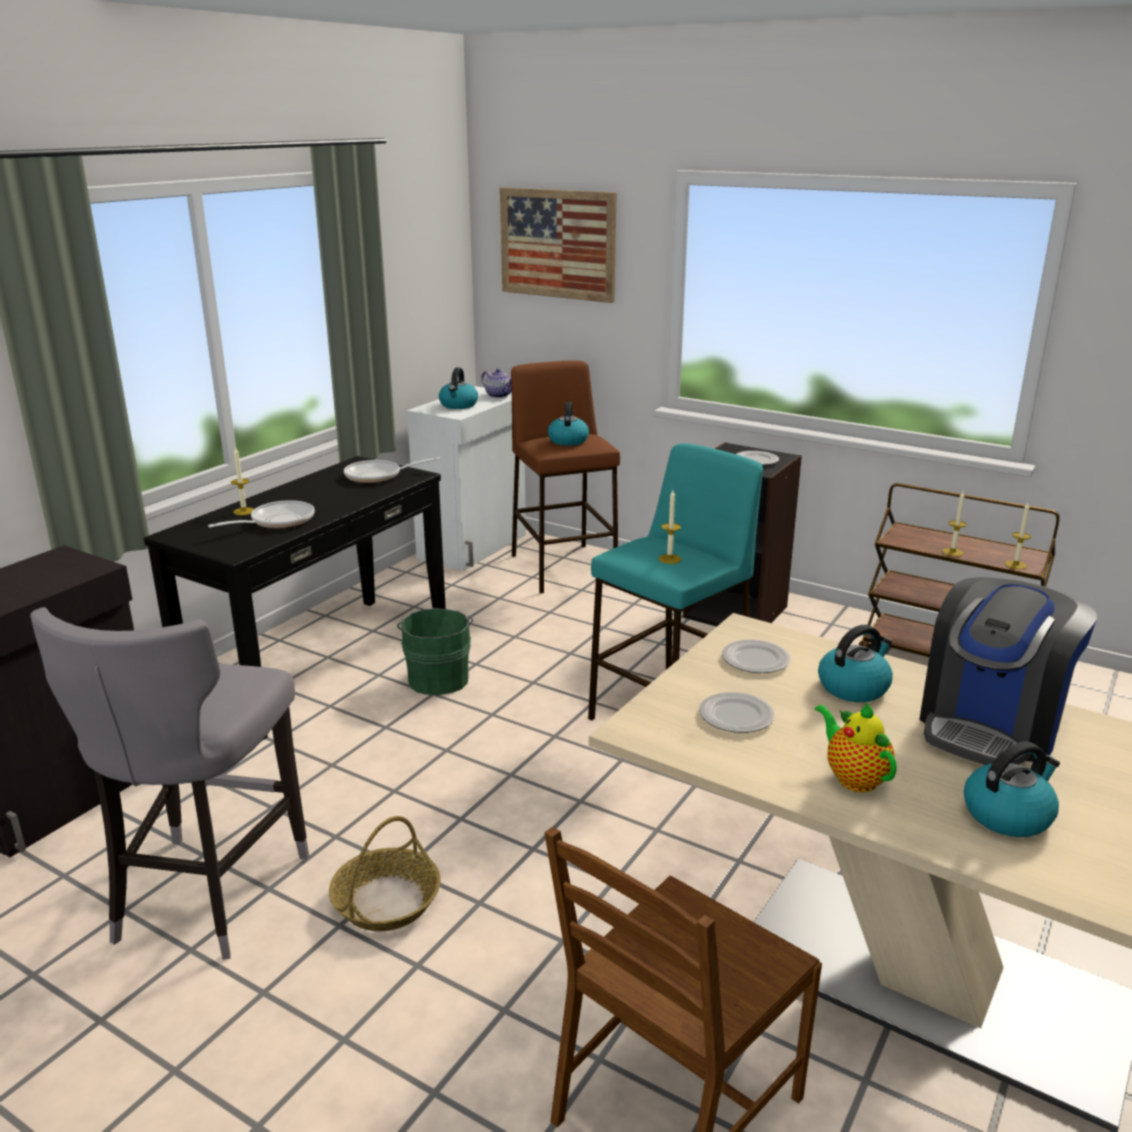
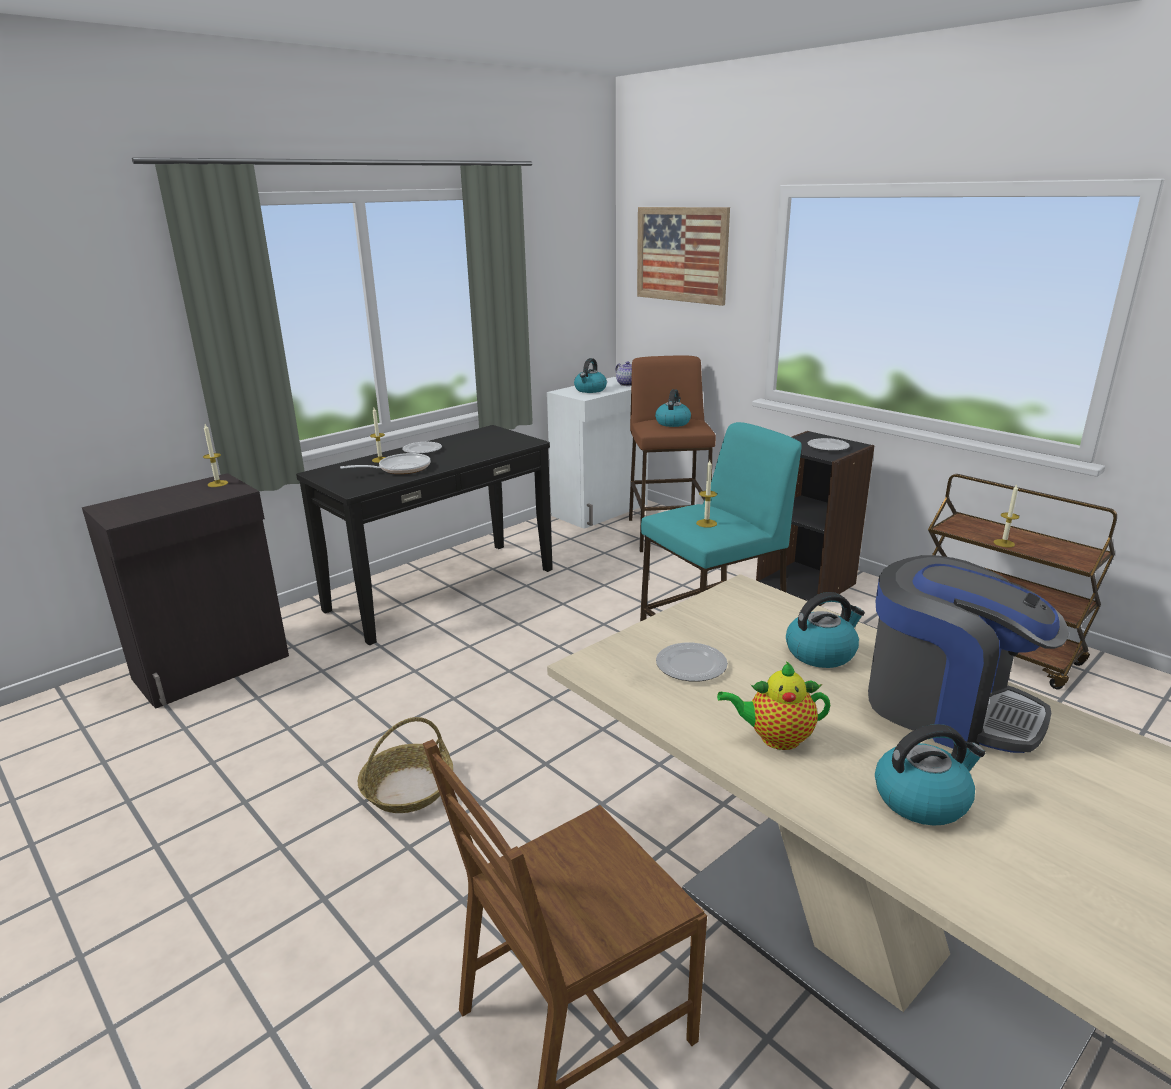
camera: 15 degrees right, 0 degrees up
grey stool [30,607,309,960] -> none
frying pan [344,457,441,483] -> none
green bucket [397,608,473,695] -> none
plate [722,640,791,673] -> plate moved to [402,442,442,454]
teapot [815,702,897,792] -> teapot turned 75 degrees counterclockwise [717,661,830,750]
coffee machine [919,577,1097,765] -> coffee machine turned 105 degrees counterclockwise [868,555,1069,753]
candle [1005,503,1031,569] -> candle moved to [203,424,228,487]

